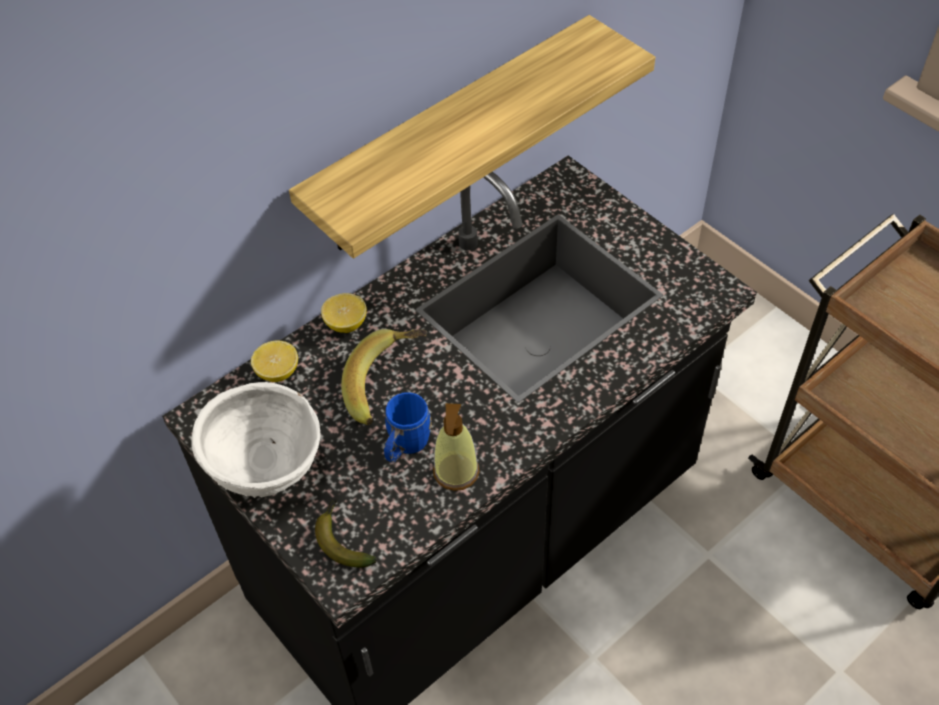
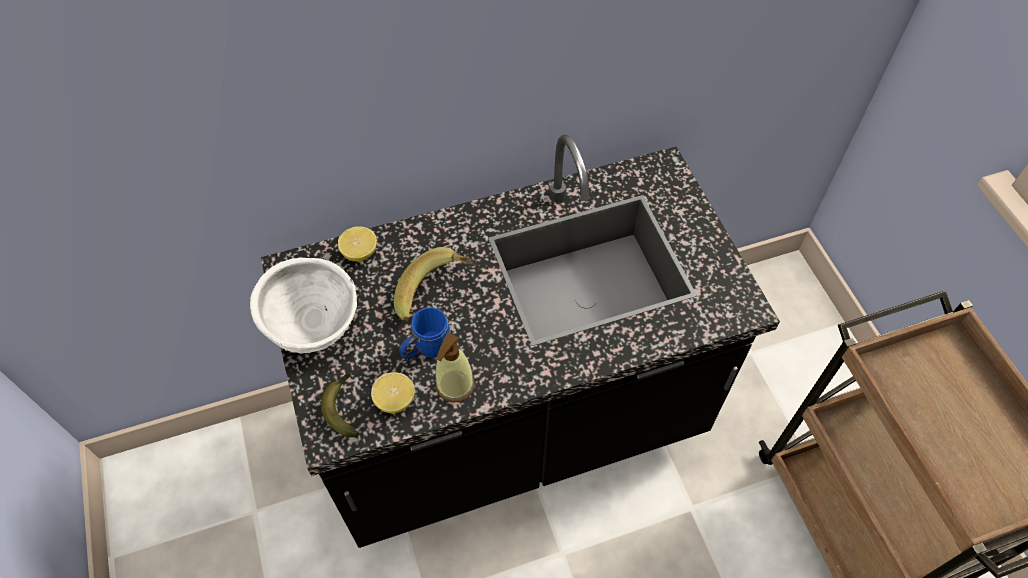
camera: 20 degrees right, 5 degrees up
shelf [289,15,655,258] -> none
lemon [321,293,367,333] -> lemon moved to [371,372,415,413]

